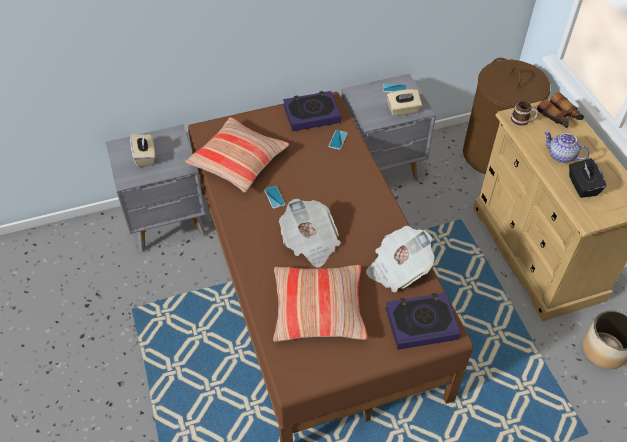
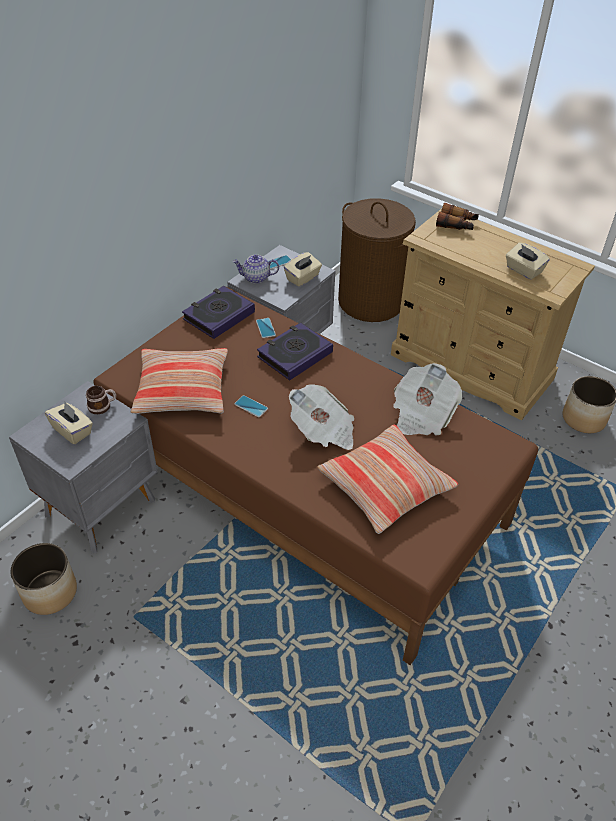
camera: 35 degrees left, 5 degrees down
book [385,293,461,350] -> book moved to [257,323,333,380]
mug [511,101,539,126] -> mug moved to [86,386,116,414]
teapot [544,131,590,163] -> teapot moved to [233,255,279,284]
black tissue box [569,158,606,198] -> beige tissue box [506,242,550,280]
none -> planter [11,543,77,615]

